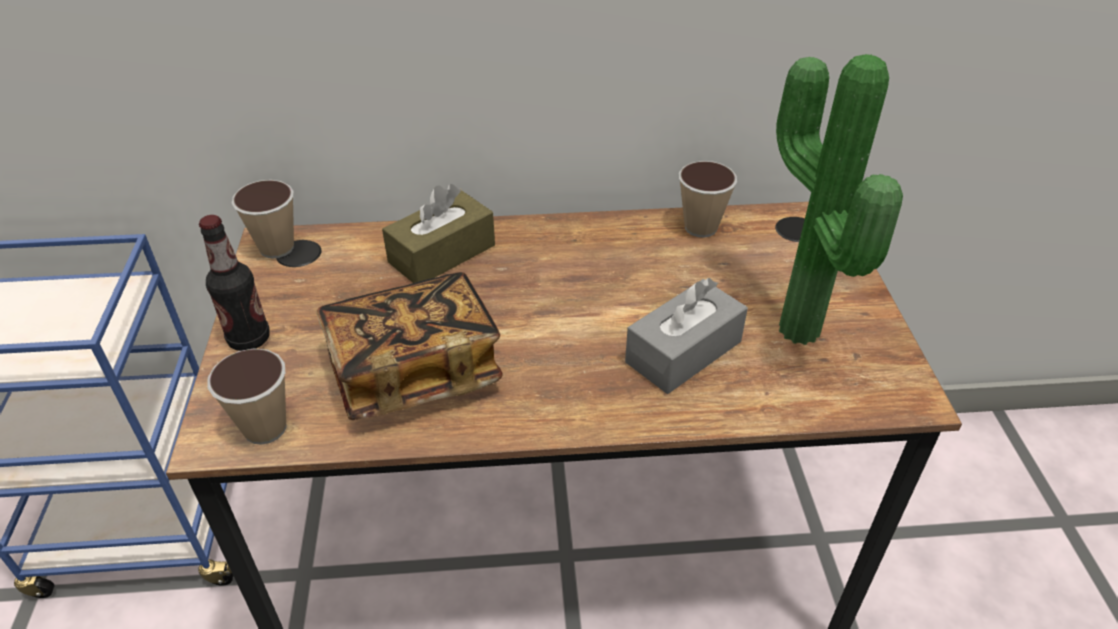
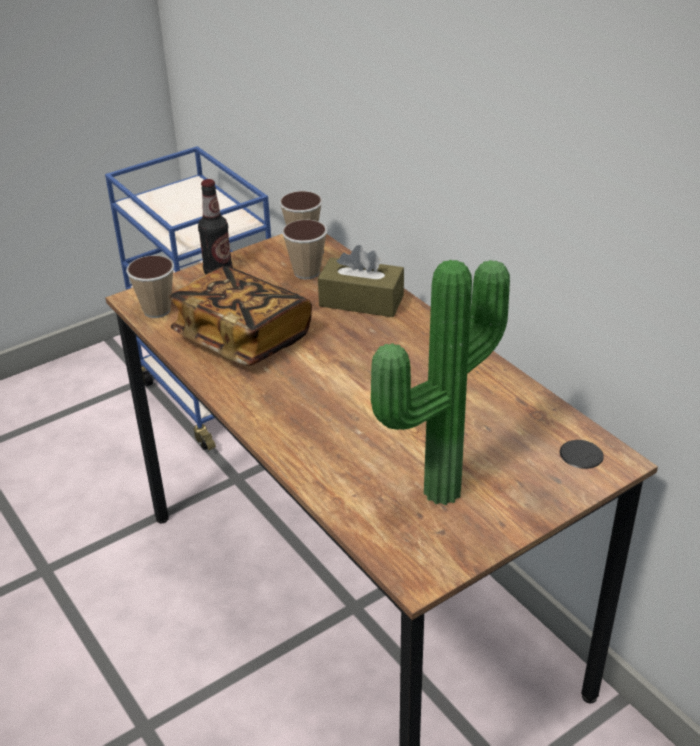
camera: 60 degrees right, 5 degrees down
grey tissue box [625,278,748,394] -> none
cup [679,161,737,238] -> cup moved to [282,220,327,279]

